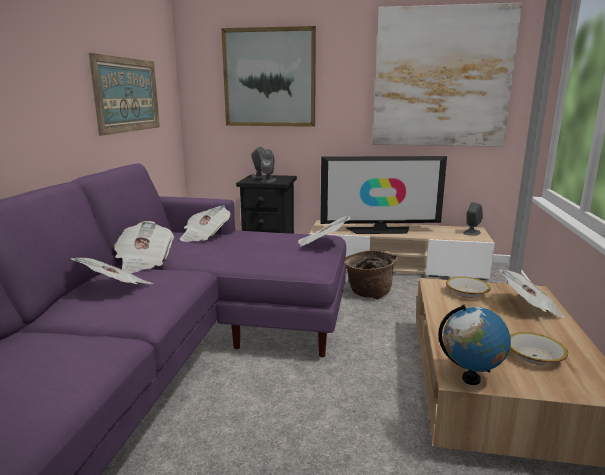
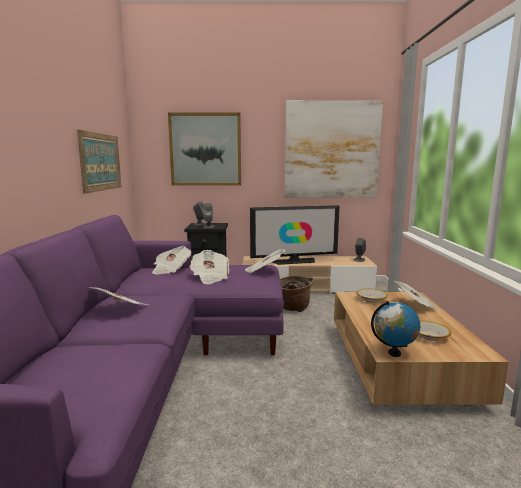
camera: 10 degrees left, 5 degrees down
newspaper [114,221,174,273] -> newspaper moved to [190,250,229,284]

